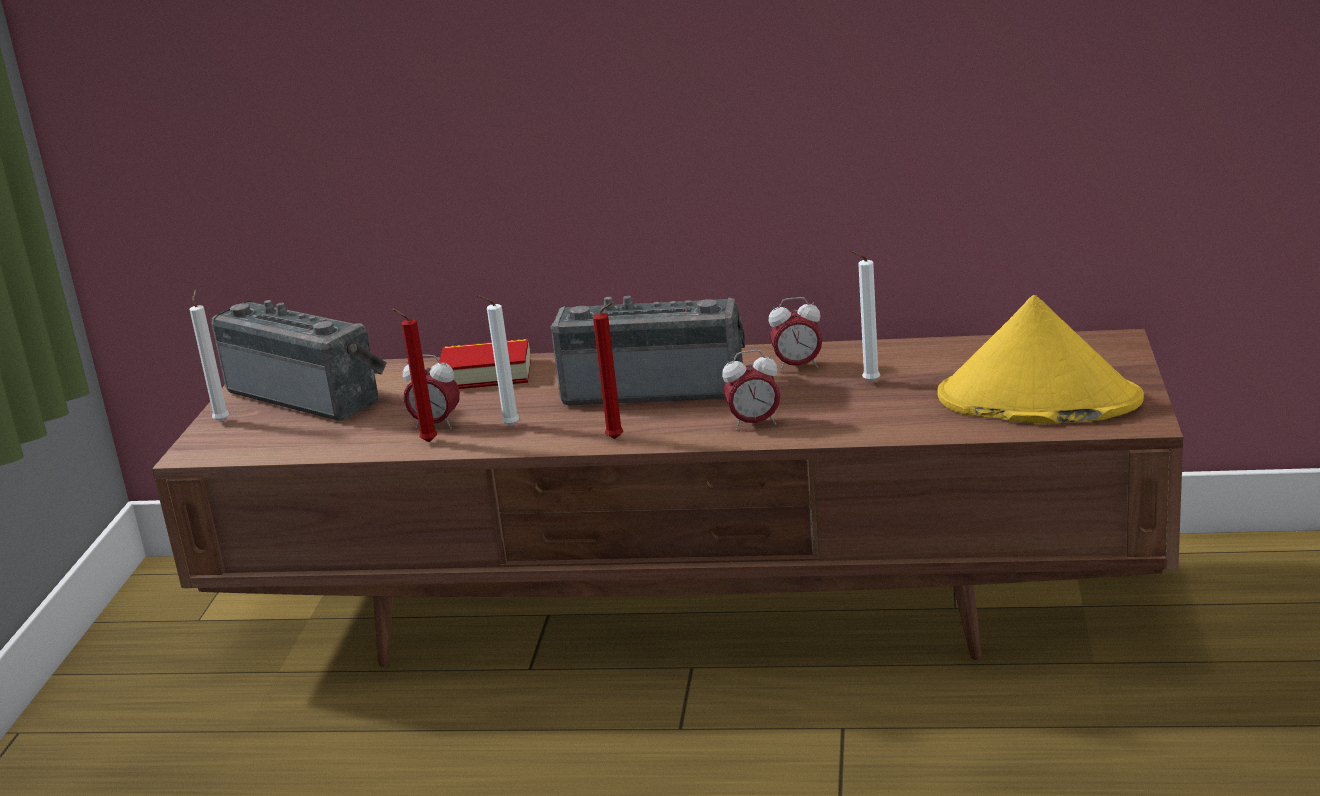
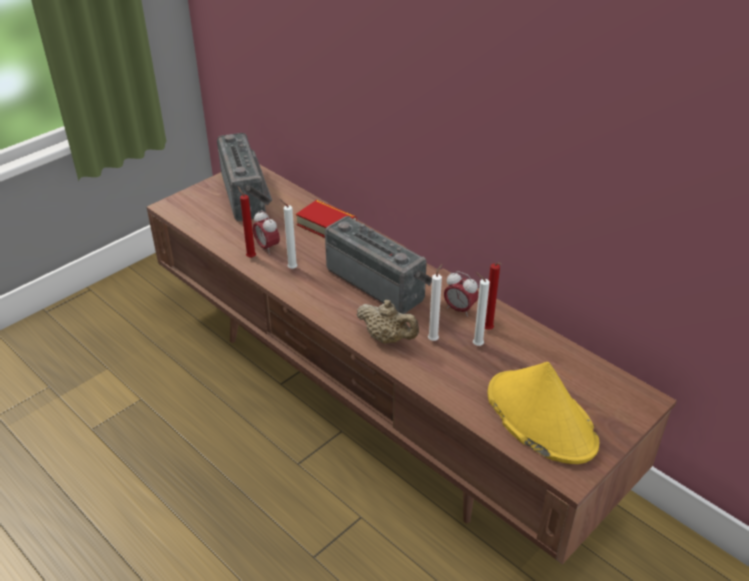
camera: 35 degrees right, 15 degrees up
white candle [190,289,229,422] -> white candle moved to [428,264,442,341]
red candle [593,303,623,439] -> red candle moved to [485,263,501,330]
alarm clock [722,350,780,430] -> beige teapot [356,300,419,344]

